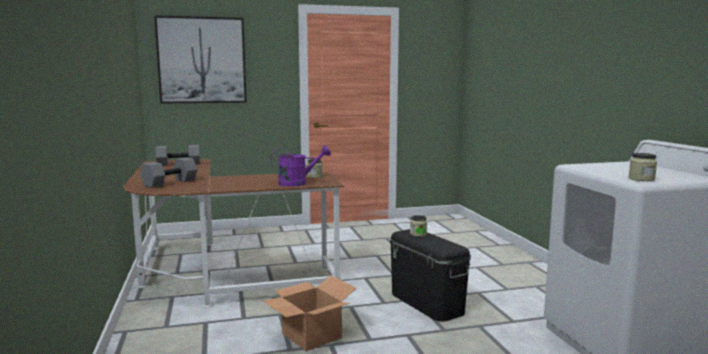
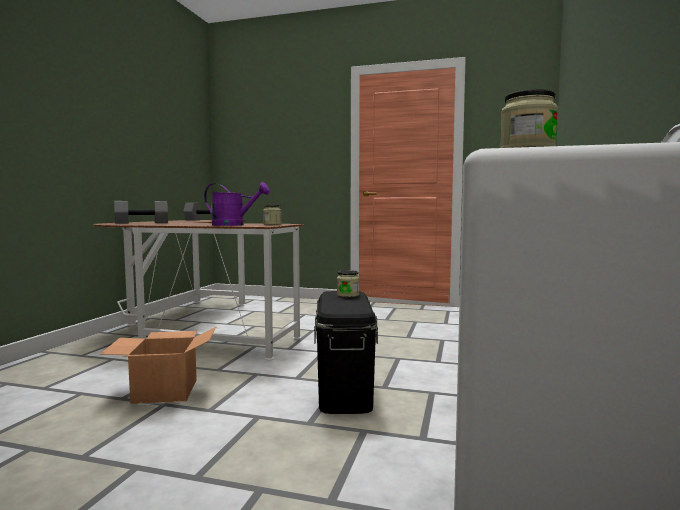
camera: 30 degrees right, 5 degrees down
picture [154,15,247,104] -> none

